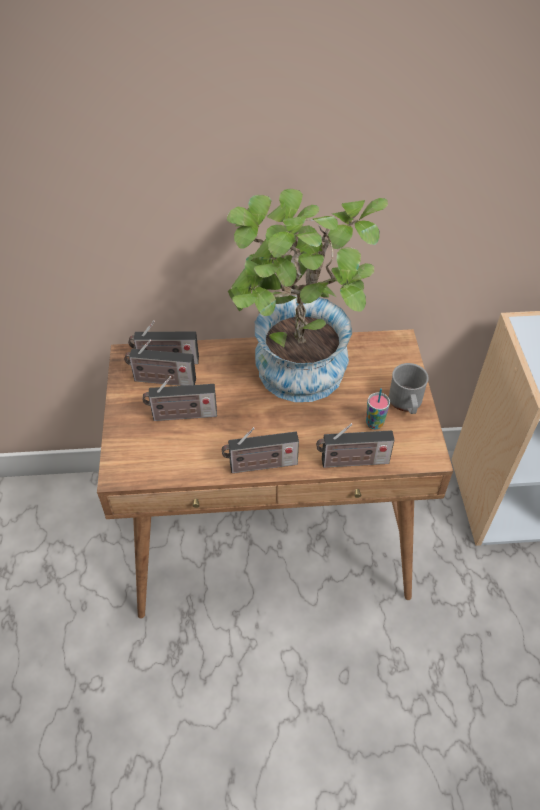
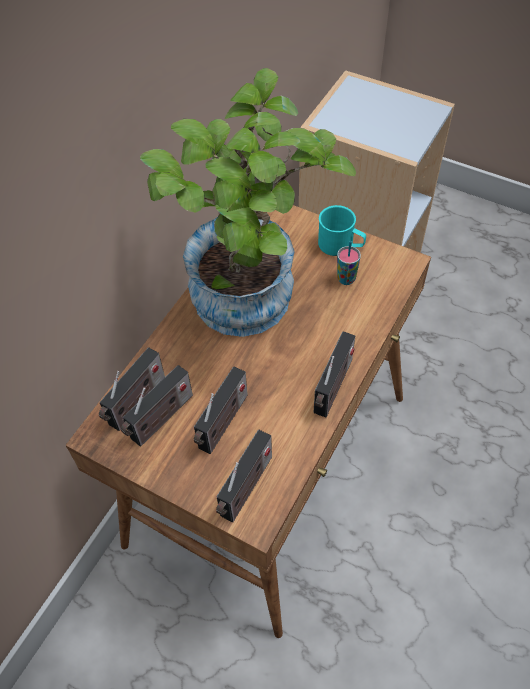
camera: 55 degrees left, 5 degrees up
radio [316,423,394,468] -> radio moved to [216,430,272,522]
grey mug [389,363,429,414] -> turquoise mug [318,205,366,256]

